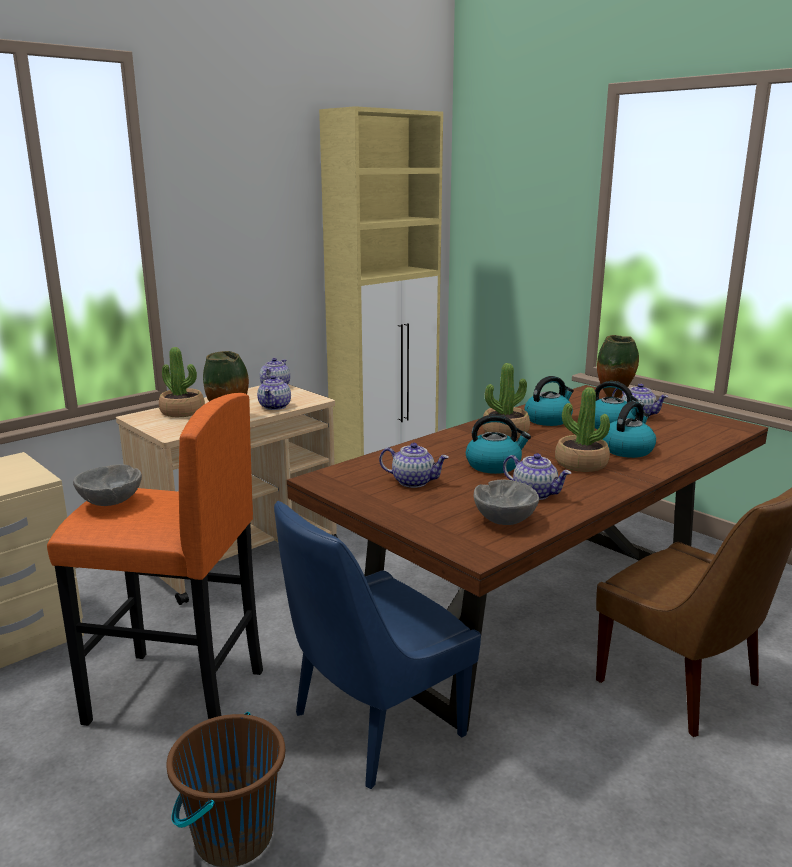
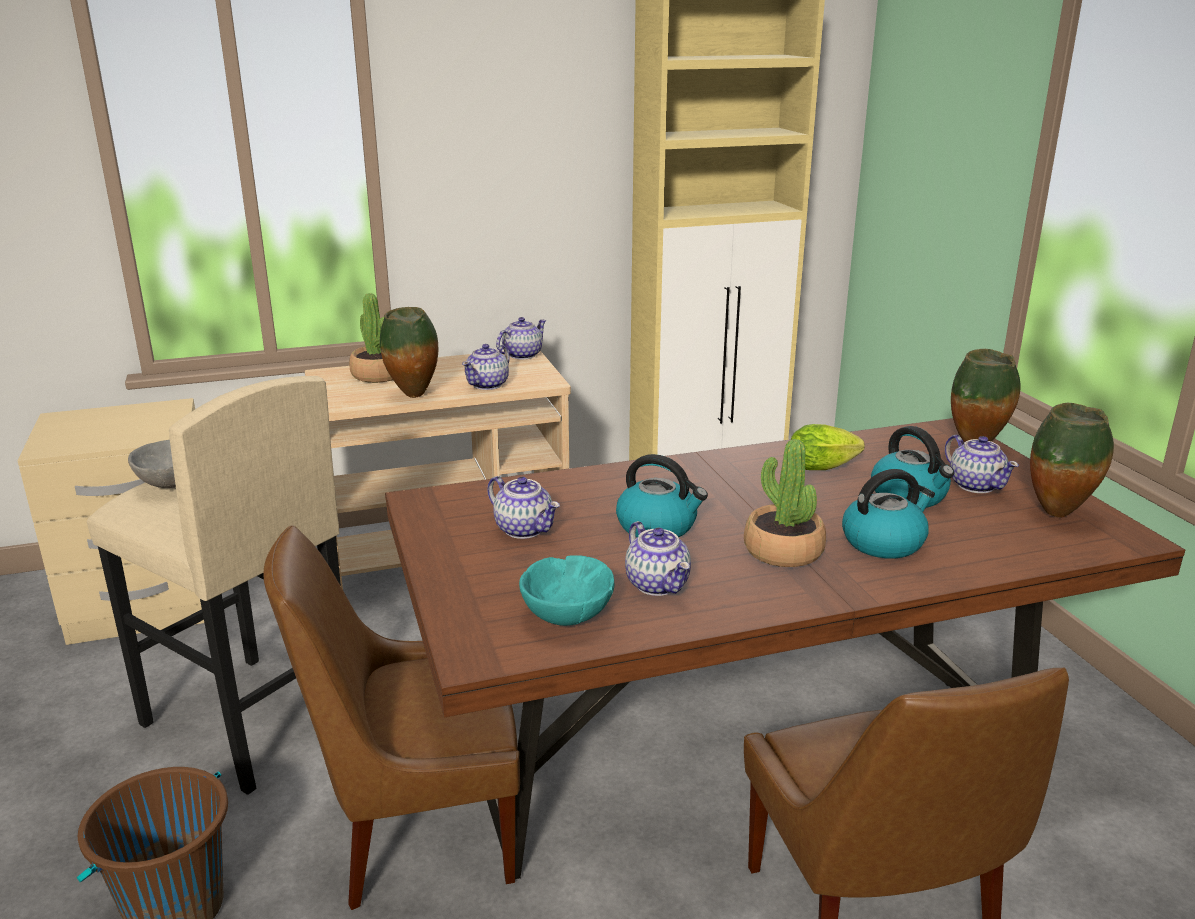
camera: 25 degrees right, 5 degrees up
orange stool [47,393,263,726] -> beige stool [87,376,341,795]
blue chair [274,501,481,789] -> brown chair [263,525,520,910]
grey bowl [474,480,539,525] -> turquoise bowl [519,555,614,626]
potted plant [482,363,530,437] -> none
kettle [525,376,574,426] -> lettuce [791,424,865,470]
none -> vase [1030,403,1114,517]

